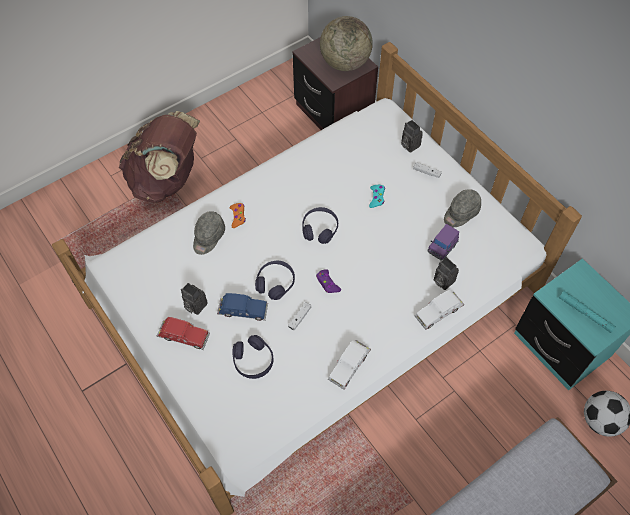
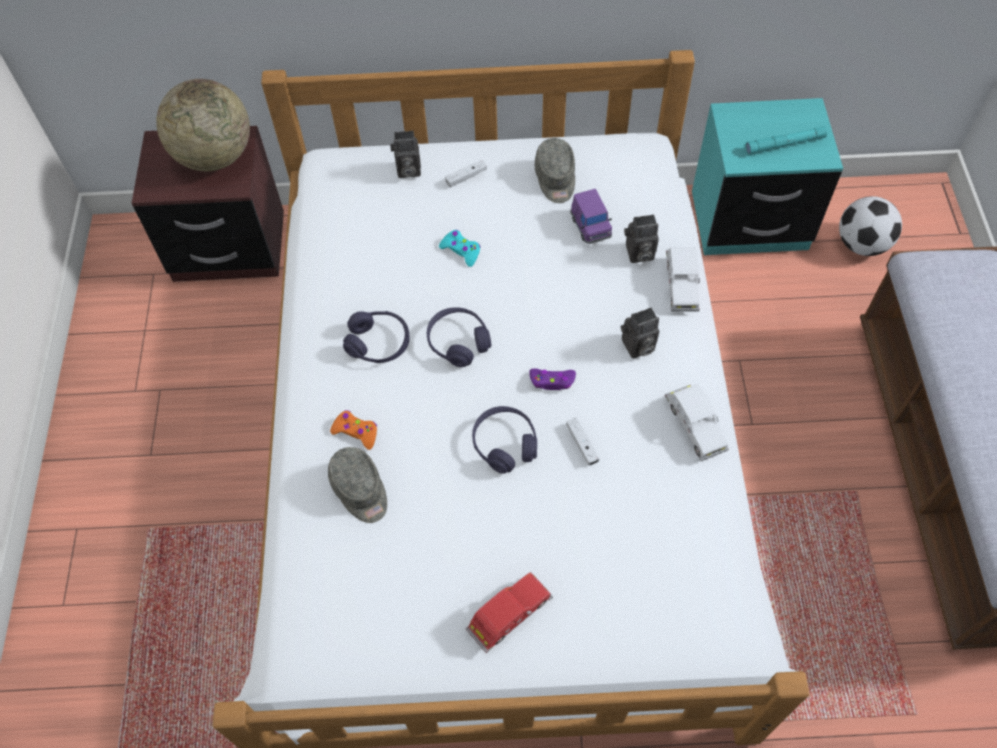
camera: 55 degrees left, 0 degrees up
brown backpack [119,111,200,202] -> none
camera [181,283,208,315] -> camera moved to [621,308,659,358]
blue toy car [217,293,268,321] -> none
purple headphones [232,335,273,379] -> purple headphones moved to [343,311,410,363]

